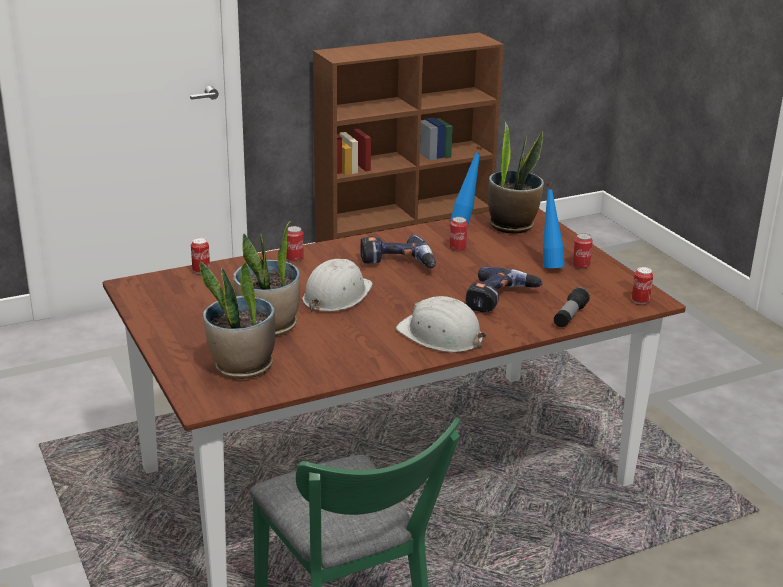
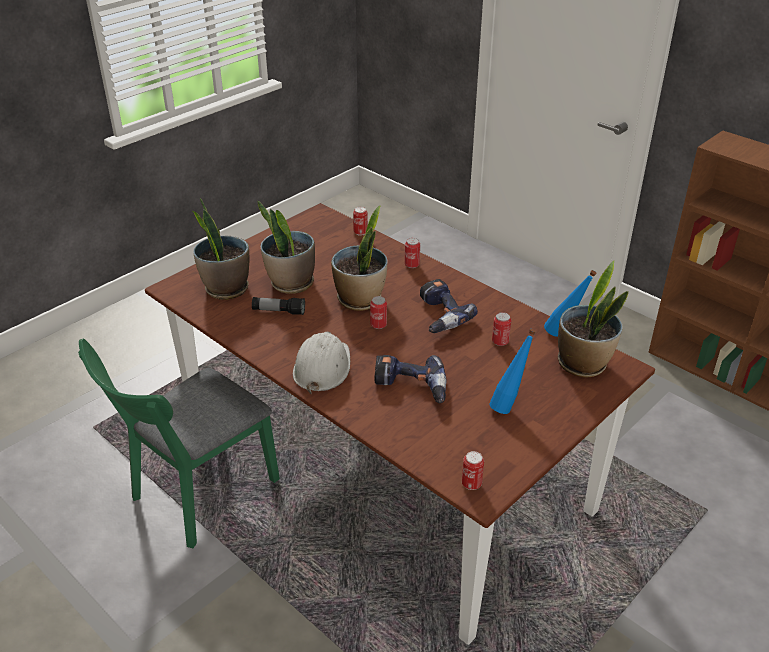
camera: 70 degrees right, 10 degrees up
white hard hat [303,259,373,312] -> potted plant [331,205,387,311]
flashlight [554,287,590,327] -> flashlight moved to [252,297,305,315]
can [573,233,593,269] -> can moved to [370,296,387,329]

